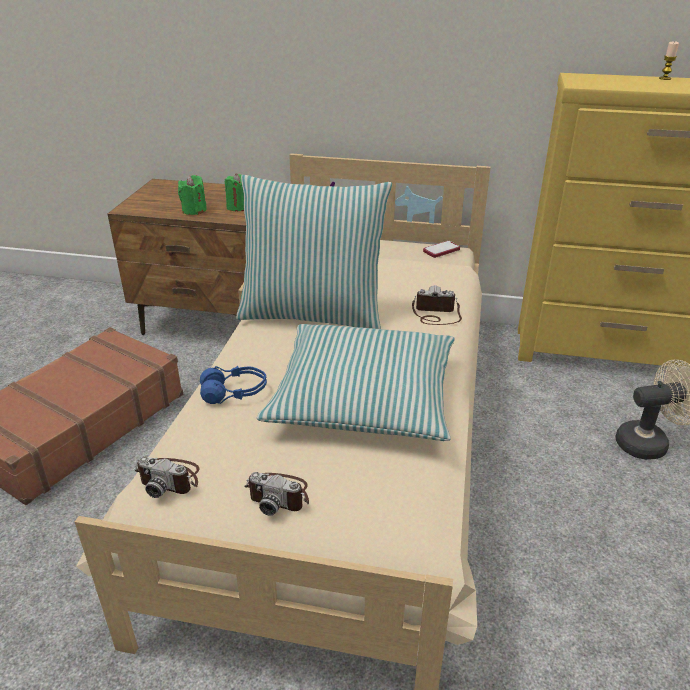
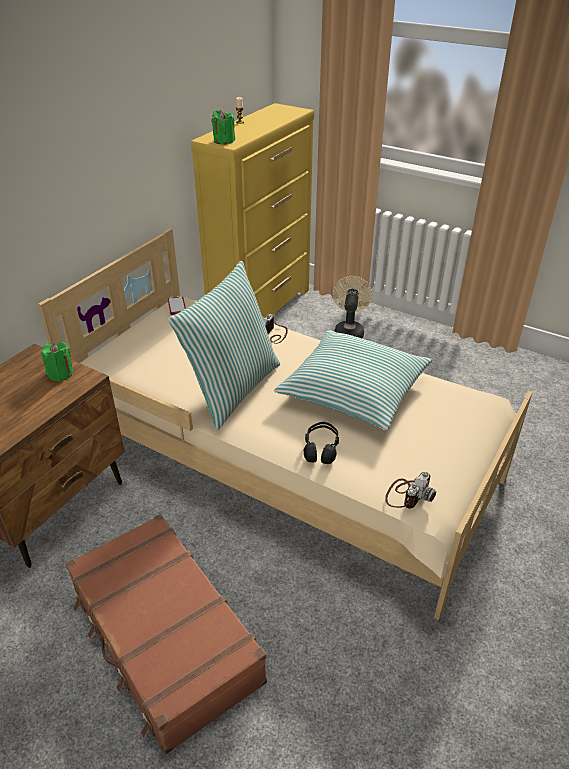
camera: 70 degrees left, 5 degrees up
green candle [178,175,207,215] -> green candle moved to [212,110,235,144]
blue headphones [200,366,267,404] -> black headphones [304,422,339,464]
camera [244,472,309,516] -> none

